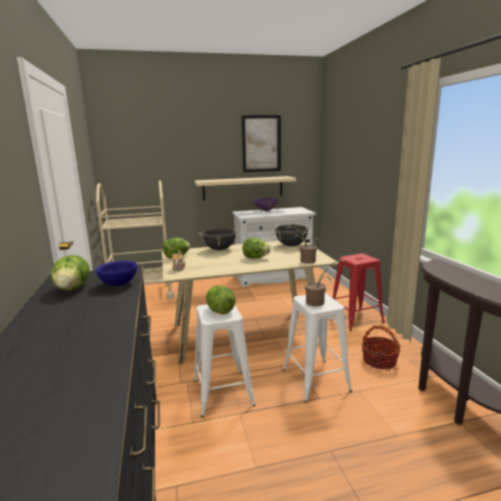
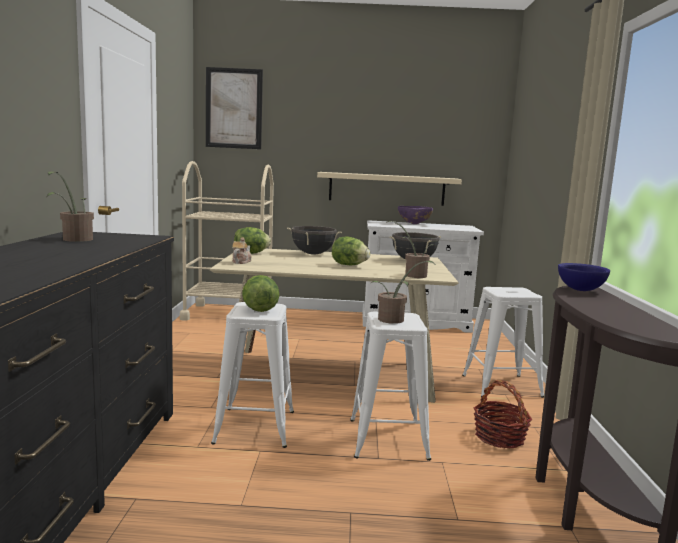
camera: 15 degrees right, 5 degrees down
lettuce [51,255,89,291] -> potted plant [46,171,94,242]
blue bowl [96,261,137,286] -> blue bowl moved to [558,263,610,291]
picture [241,115,281,172] -> picture moved to [206,67,263,149]
red stool [333,254,385,331] -> white stool [462,287,544,398]

